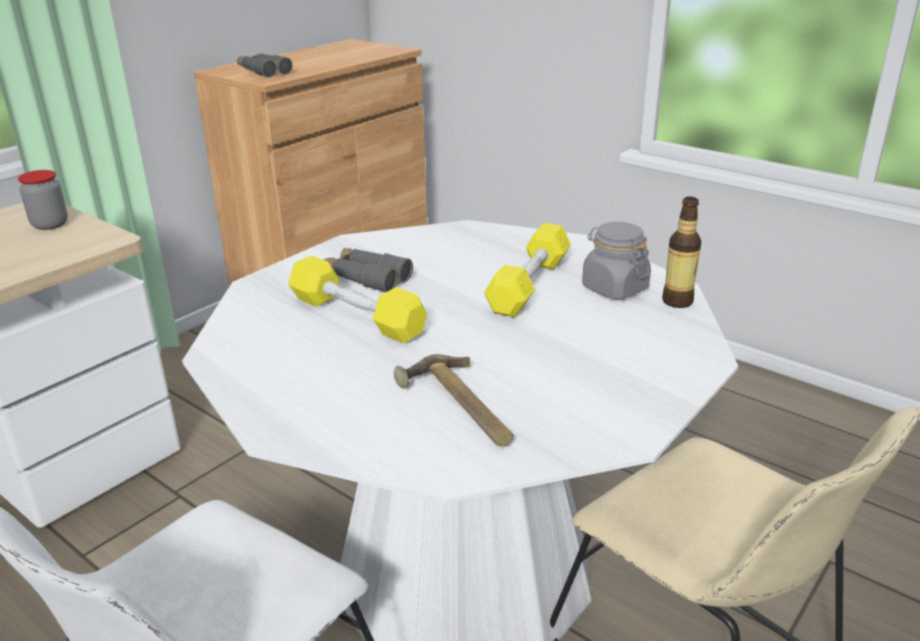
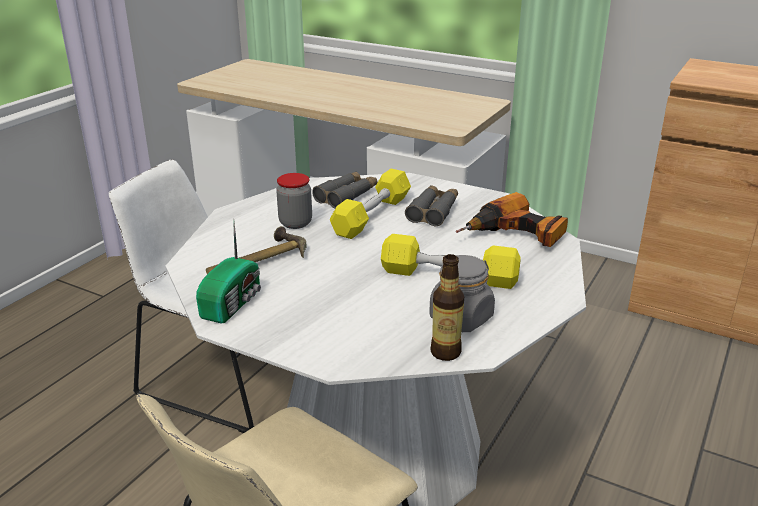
camera: 80 degrees right, 0 degrees up
jar [18,170,68,230] -> jar moved to [276,173,312,229]
grey binoculars [237,54,293,78] -> grey binoculars moved to [312,172,378,208]
none -> radio [196,219,261,324]
none -> power drill [456,192,568,247]

